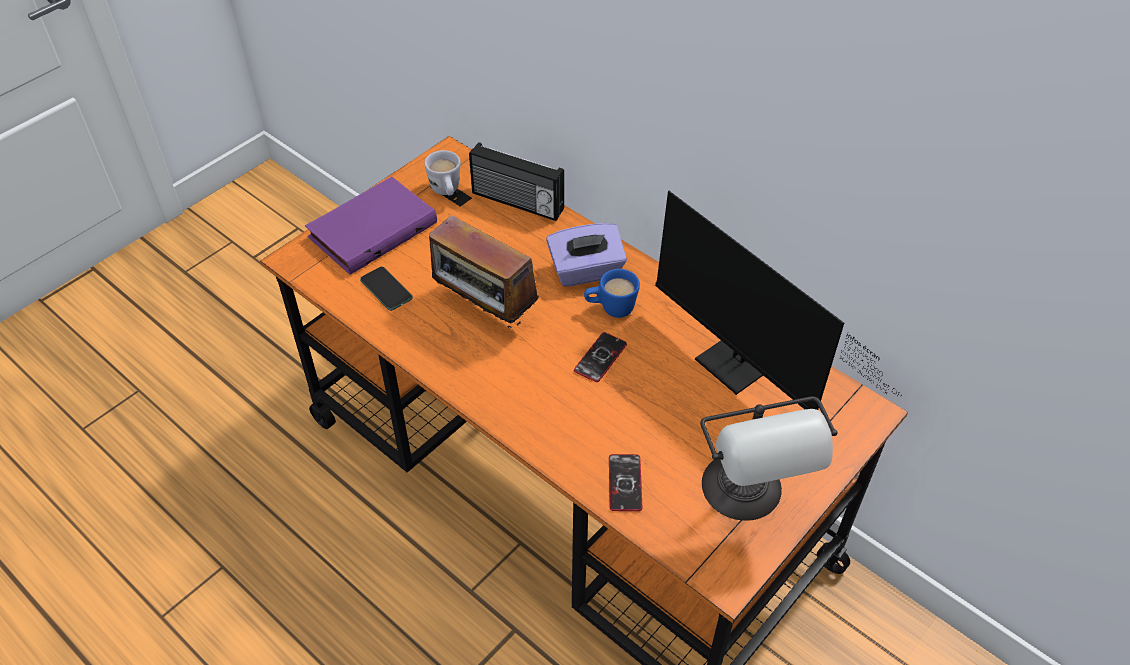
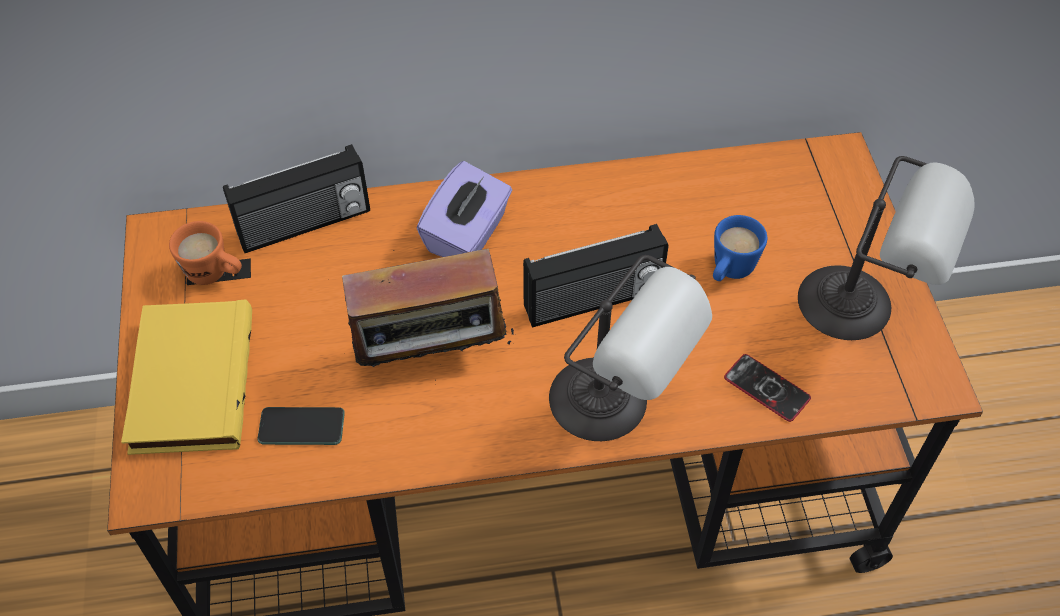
camera: 50 degrees left, 5 degrees up
purple book [305,177,437,275] -> yellow book [121,300,252,455]
white mug [424,150,461,195] -> orange mug [169,221,242,285]
phone [574,332,627,382] -> radio [523,224,669,328]
blue mug [584,269,640,318] -> blue mug moved to [713,215,767,281]
monitor [655,191,902,410] -> none
none -> table lamp [549,255,712,441]

